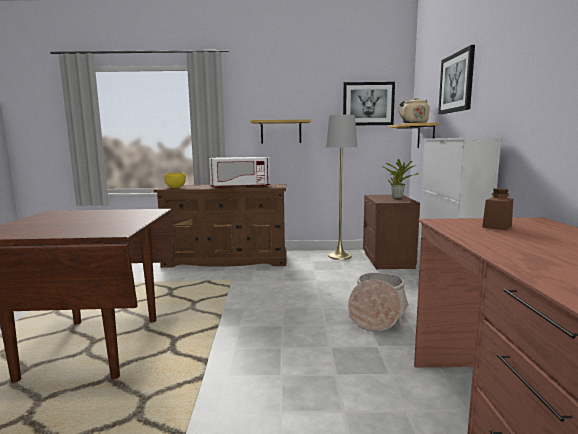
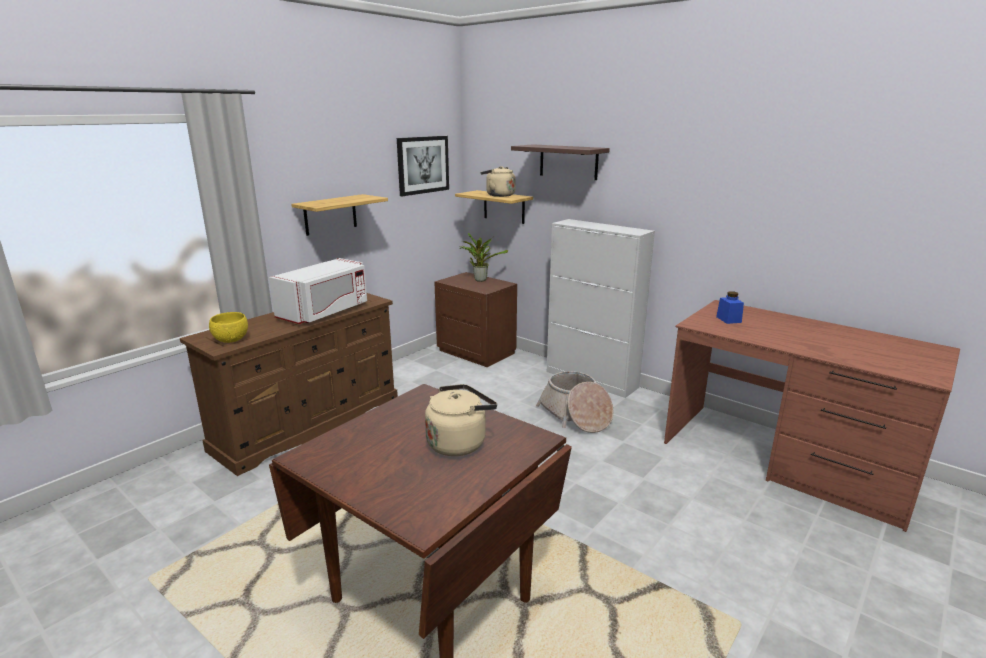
camera: 50 degrees left, 10 degrees up
grey floor lamp [325,114,357,260] -> none
picture [438,45,475,114] -> shelf [511,144,610,180]
brown jar [482,188,513,230] -> blue jar [716,291,744,324]
none -> beige kettle [425,384,497,456]

